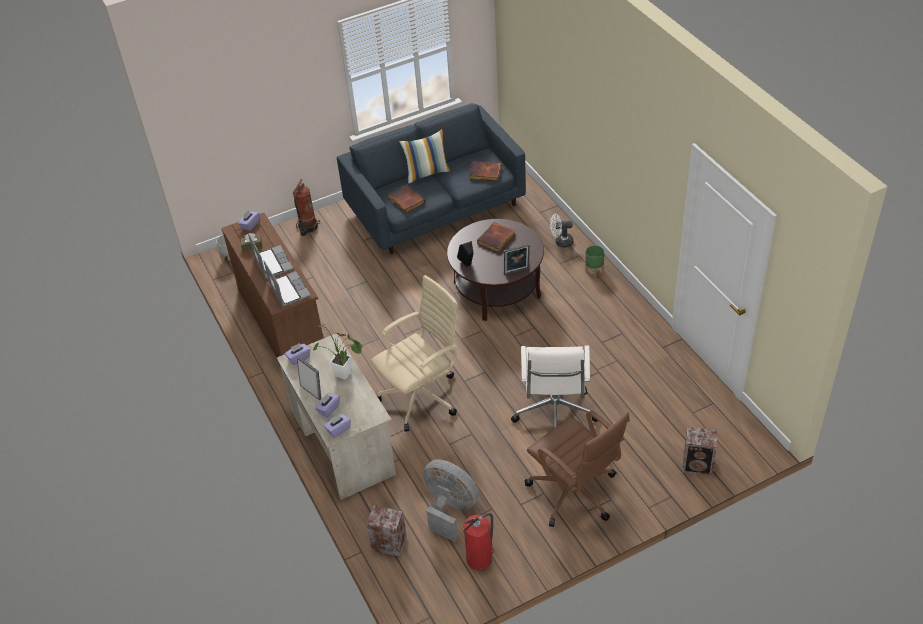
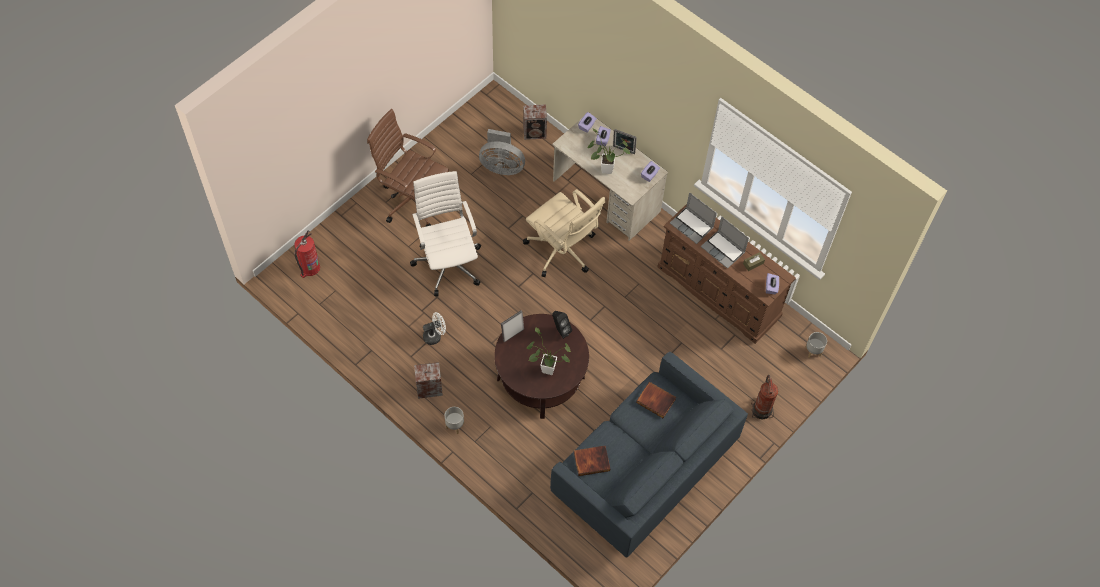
camera: 155 degrees right, 15 degrees up
beige office chair [371,275,459,432] -> beige office chair turned 75 degrees counterclockwise [523,189,605,277]
pillow [400,129,451,184] -> none
fire extinguisher [463,513,494,570] -> fire extinguisher moved to [294,230,320,278]
book [477,222,515,253] -> potted plant [526,328,571,375]
white fan [550,214,573,248] -> white fan moved to [423,312,446,345]
green planter [585,245,605,277] -> grey planter [445,407,464,434]
speaker [682,426,718,475] -> speaker moved to [414,362,443,399]

